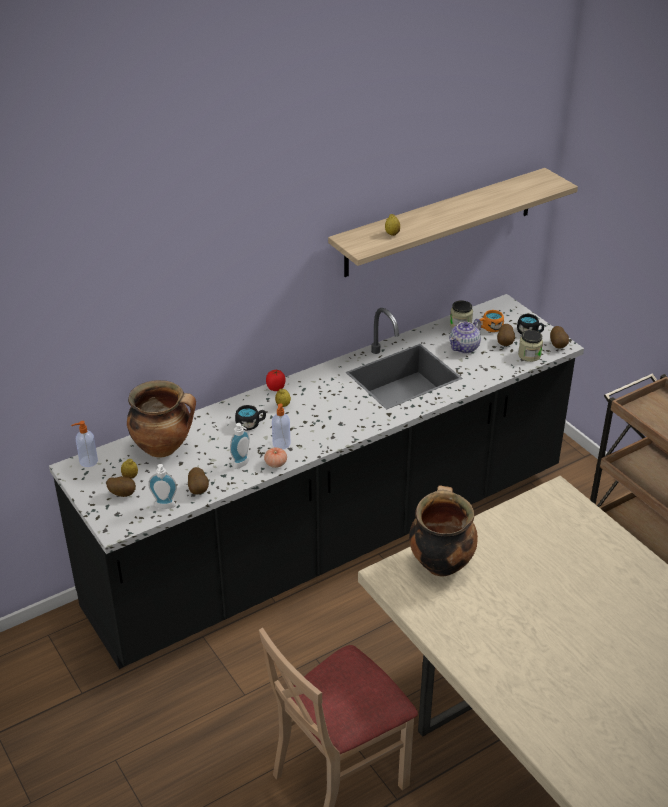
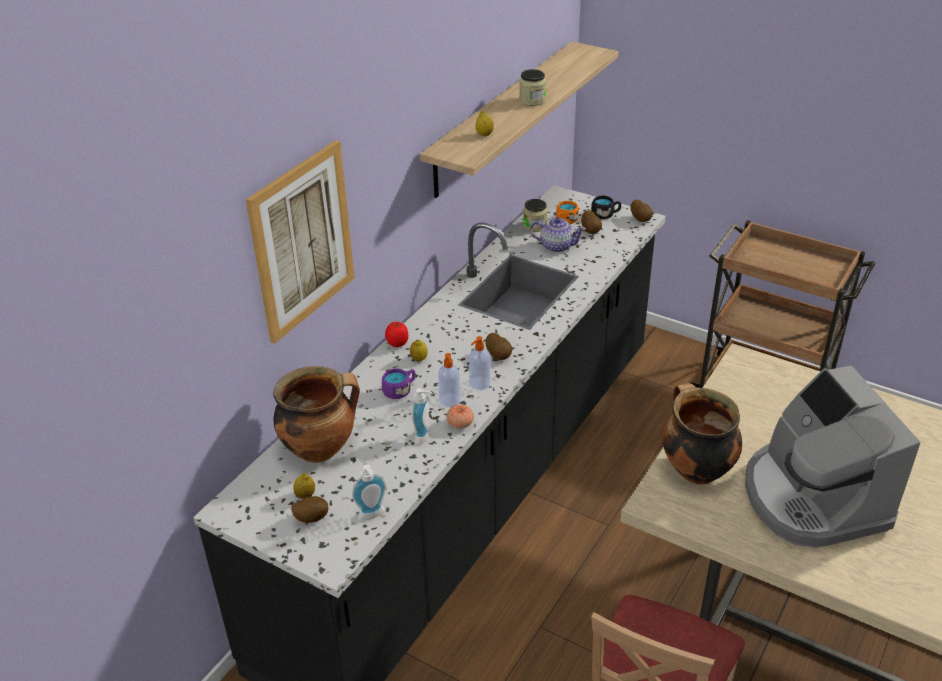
camera: 25 degrees left, 0 degrees up
soap dispenser [71,421,98,467] -> soap dispenser moved to [469,336,491,390]
potato [188,467,209,495] -> potato moved to [485,333,512,360]
black mug [235,405,266,430] -> purple mug [382,369,416,399]
teapot [450,319,481,353] -> teapot turned 90 degrees counterclockwise [530,217,586,253]
jar [518,330,543,362] -> jar moved to [519,69,546,106]
none -> picture [246,140,355,344]
none -> coffee machine [745,366,921,548]

